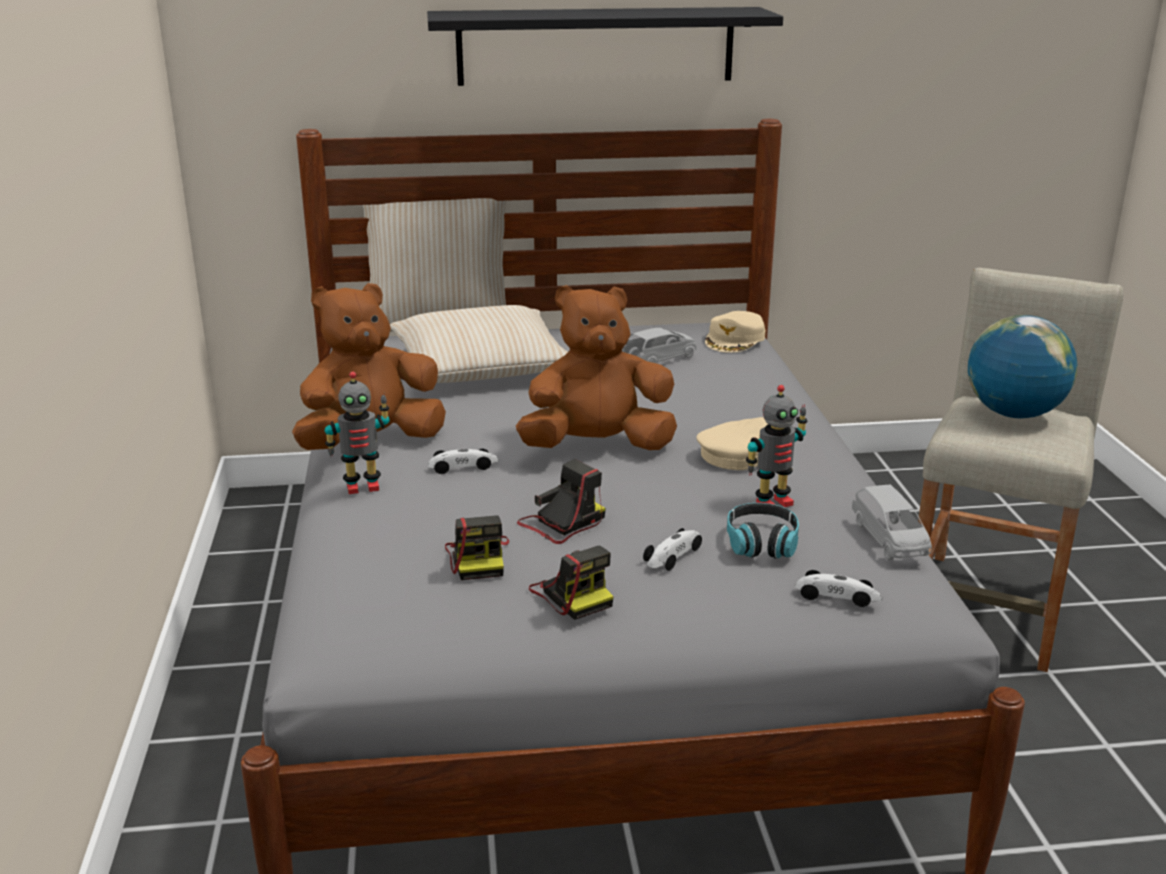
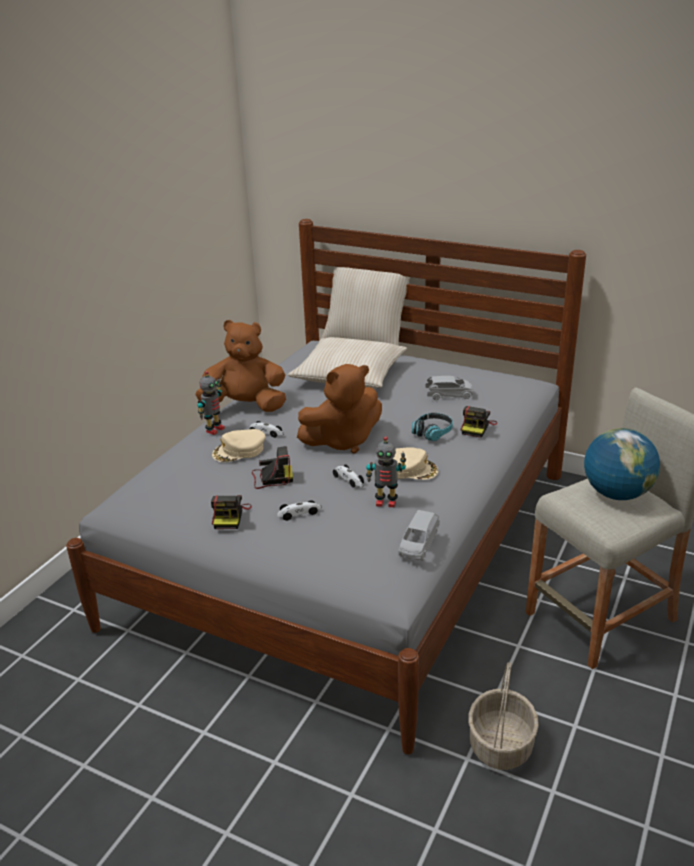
camera: 35 degrees right, 5 degrees up
toy robot [325,372,390,494] -> toy robot turned 75 degrees counterclockwise [198,371,225,435]
black shelf [427,7,783,86] -> none
camera [445,515,509,580] -> camera moved to [460,406,497,438]
brown plush toy [516,285,677,450] -> brown plush toy turned 135 degrees clockwise [297,364,382,453]
beige cap [705,311,765,353] -> beige cap moved to [212,429,265,462]
headphones [727,503,799,559] -> headphones moved to [412,413,453,441]
toy car [795,570,882,607] -> toy car moved to [333,464,364,488]
none -> basket [469,662,539,770]

